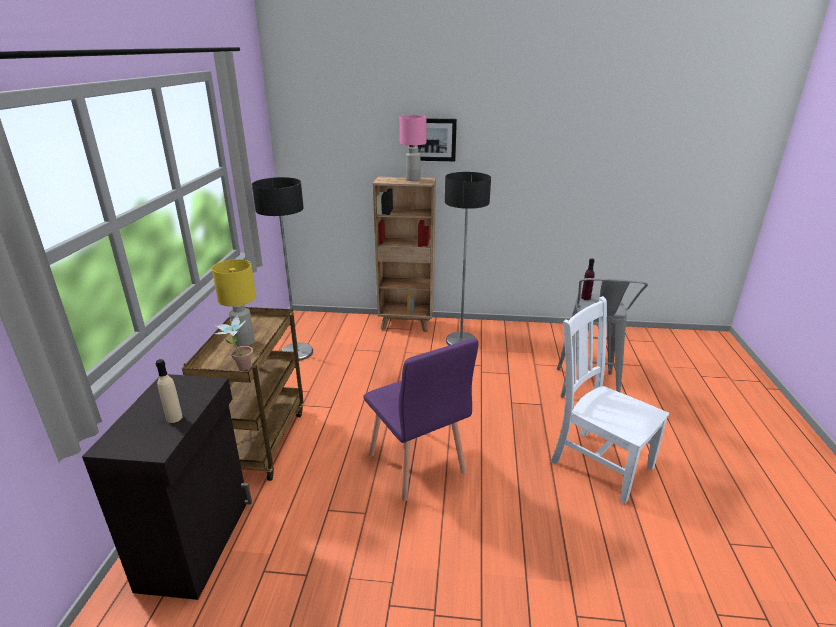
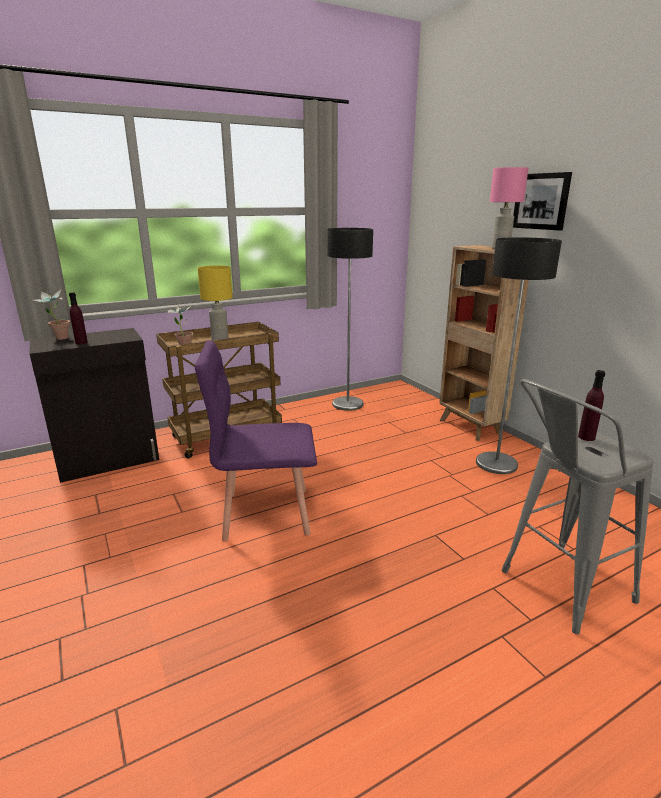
camera: 55 degrees right, 5 degrees down
beige bottle [156,359,183,423] -> purple bottle [69,292,88,344]
purple chair [363,338,479,501] -> purple chair turned 60 degrees clockwise [195,340,317,541]
white chair [551,296,669,504] -> none
none -> potted plant [31,289,70,340]

